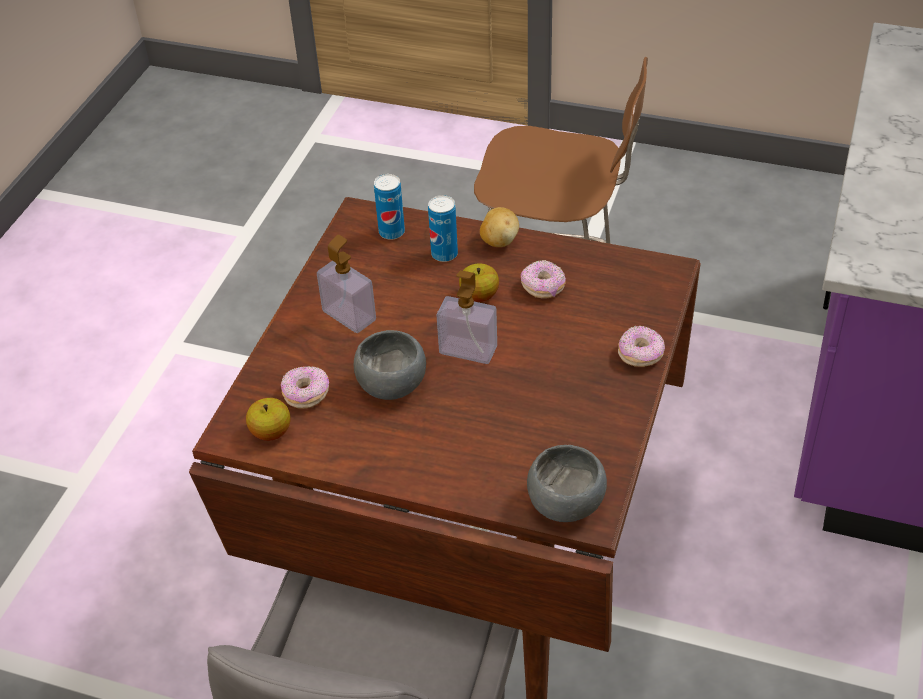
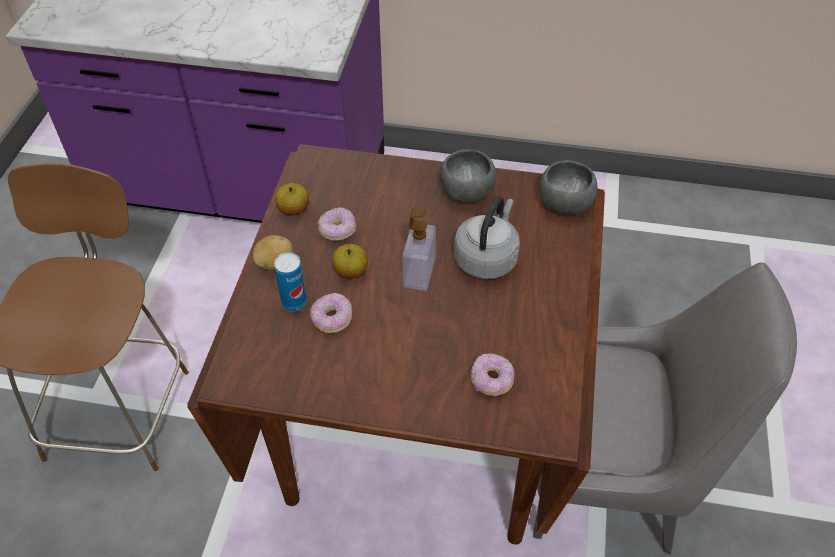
camera: 100 degrees left, 5 degrees up
apple [246,398,291,441] -> apple moved to [275,183,309,216]
soap dispenser [317,235,376,333] -> none
grey bowl [354,330,426,400] -> grey bowl moved to [440,149,496,203]
can [374,174,405,240] -> none
donut [618,326,665,367] -> donut moved to [310,293,352,333]
none -> grey kettle [454,196,520,279]

